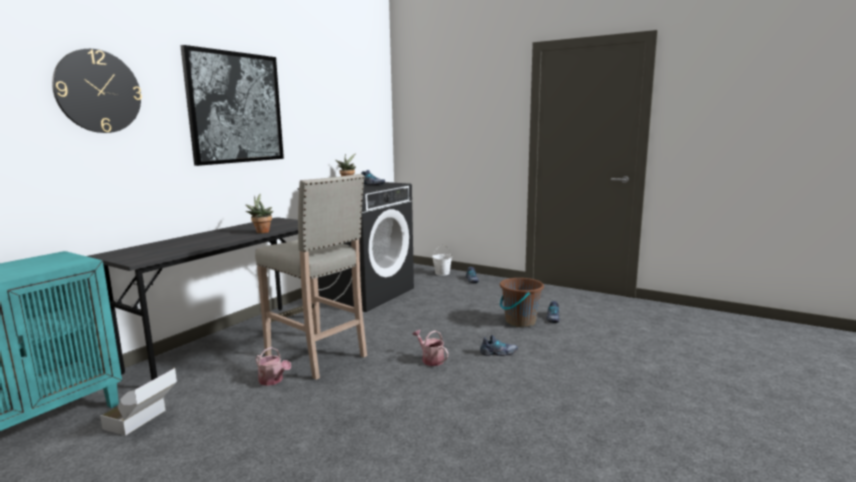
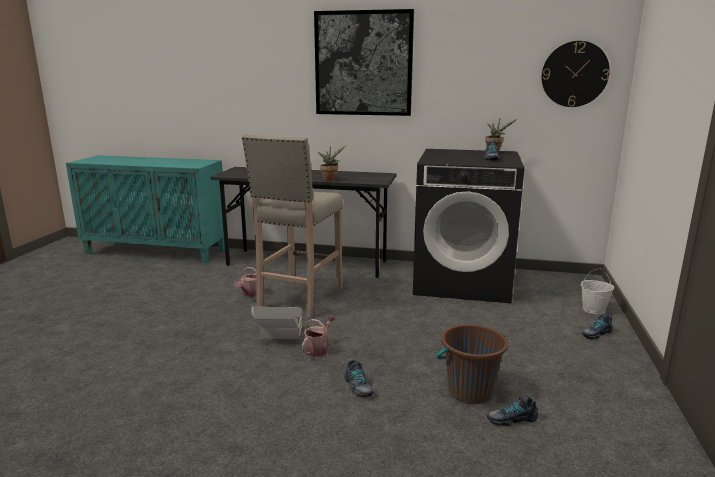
camera: 70 degrees right, 5 degrees up
wall clock [52,49,142,133] -> wall clock moved to [542,41,610,107]
cardboard box [100,367,177,436] -> cardboard box moved to [251,306,302,339]

